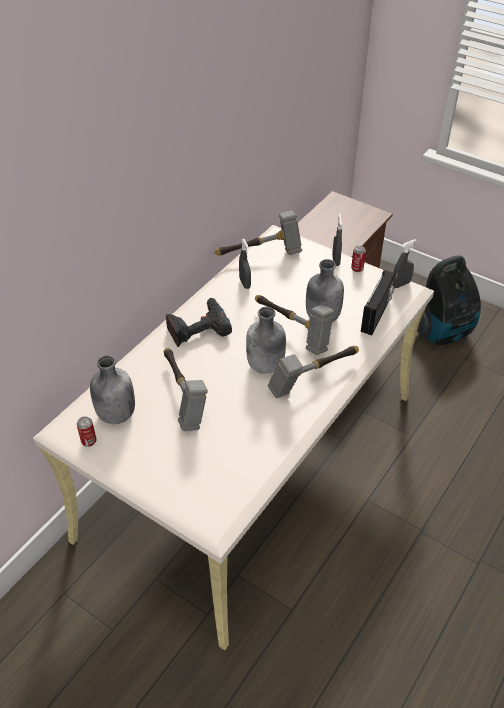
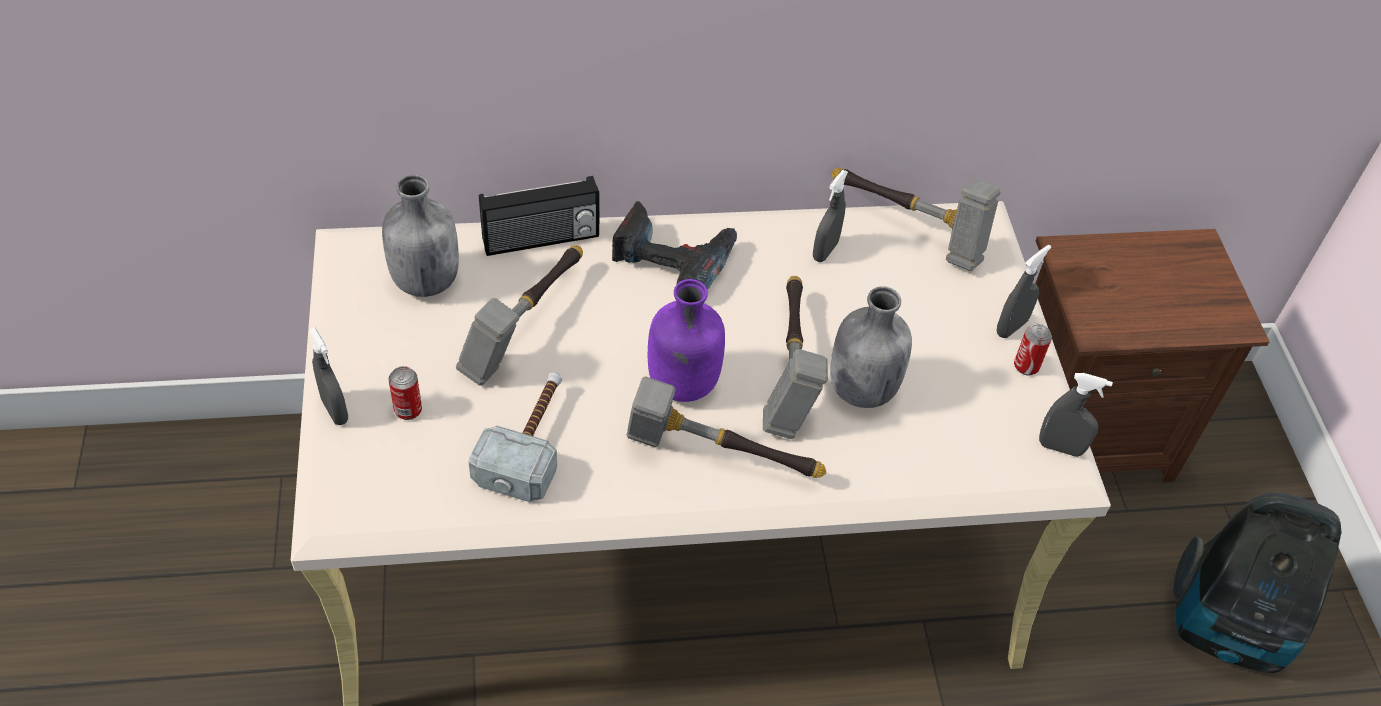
camera: 45 degrees right, 5 degrees up
can [77,417,96,447] -> can moved to [389,366,422,420]
grey bottle [246,307,286,374] -> purple bottle [648,279,725,402]
radio [361,270,395,335] -> radio moved to [479,176,600,256]
none -> grey spray bottle [309,327,348,425]
none -> hammer [468,372,562,502]

